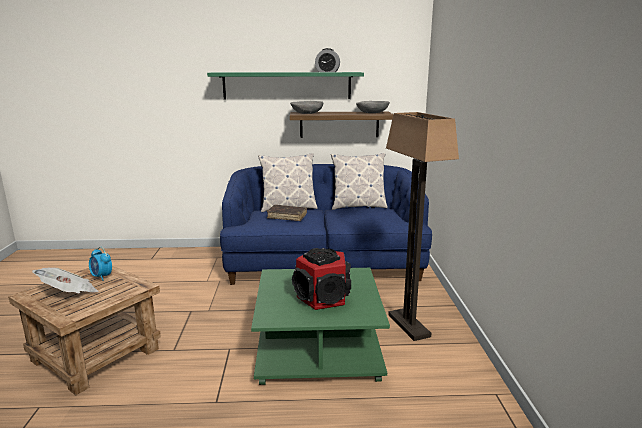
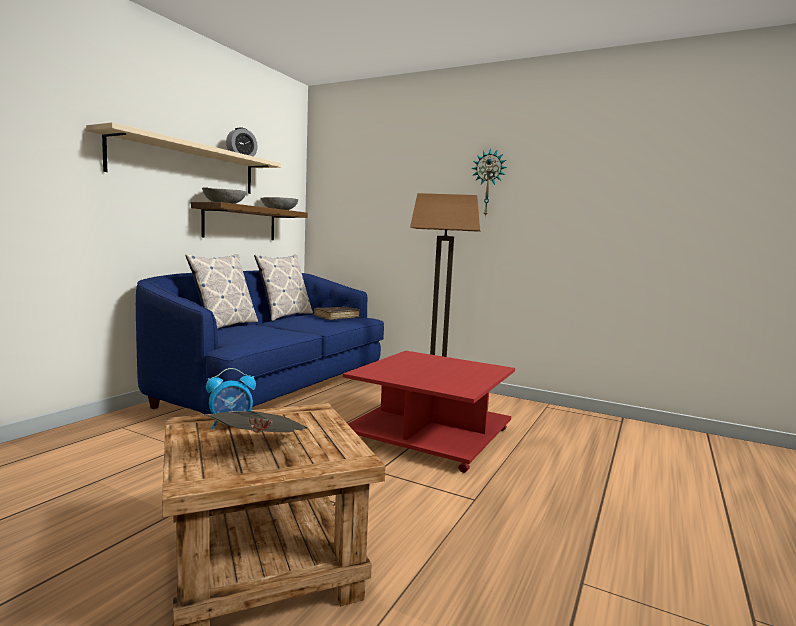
camera: 60 degrees left, 10 degrees down
green shelf [207,72,364,100] -> beige shelf [86,122,281,194]
green coffee table [251,268,390,385] -> red coffee table [343,351,515,473]
brown book [267,205,307,221] -> brown book moved to [314,307,360,320]
speaker [292,248,351,310] -> none
none -> wall clock [471,148,507,217]

